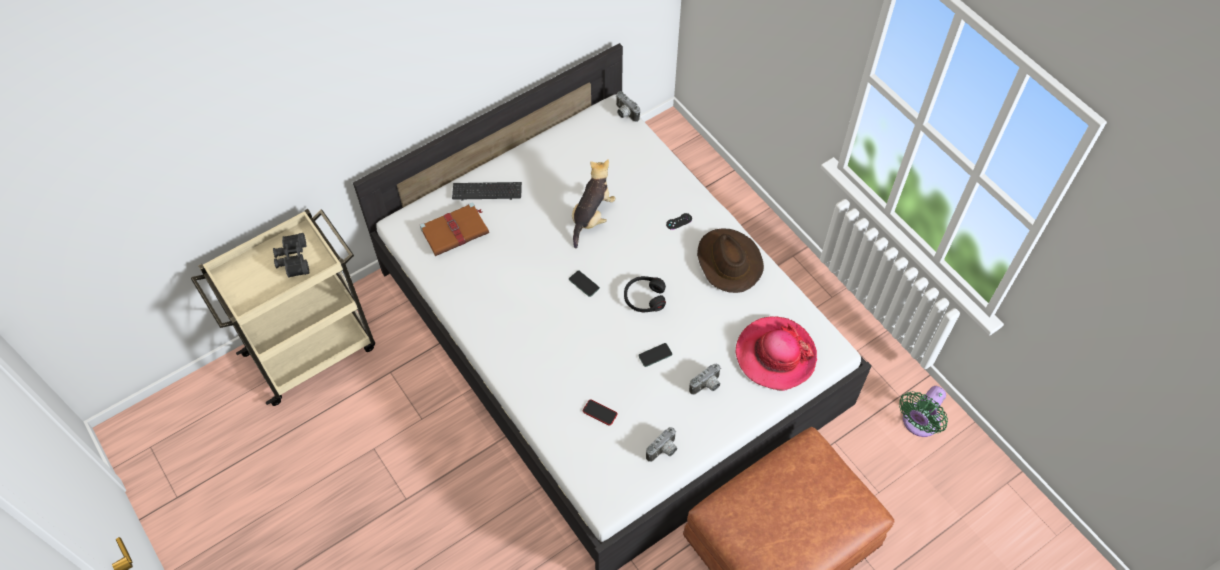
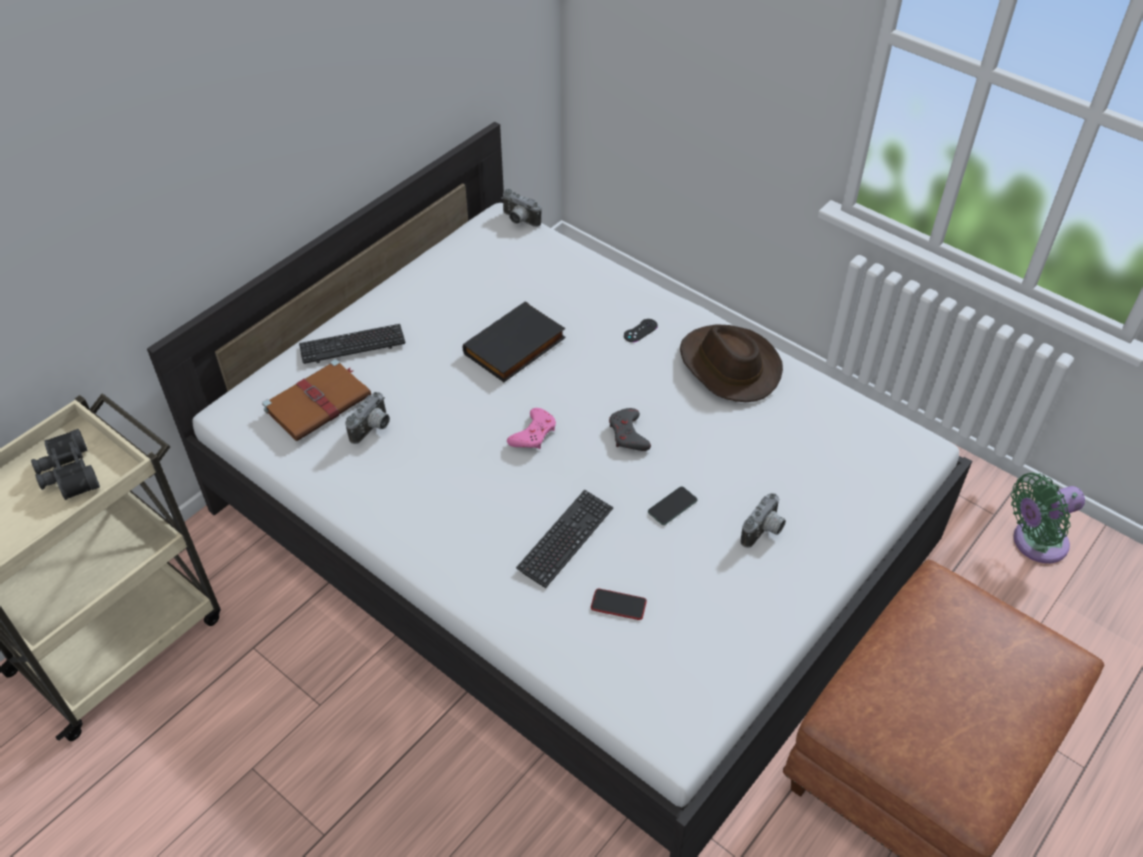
camera: 15 degrees left, 10 degrees down
phone [569,270,600,297] -> pink game controller [507,408,556,449]
plush toy [572,159,616,248] -> black book [463,301,566,382]
black headphones [624,276,666,312] -> grey game controller [609,408,651,451]
camera [646,427,677,462] -> camera moved to [345,392,390,444]
hat [735,316,817,391] -> none
green fan [899,386,948,437] -> green fan turned 45 degrees clockwise [1011,473,1085,563]
none -> keyboard [516,490,613,588]

